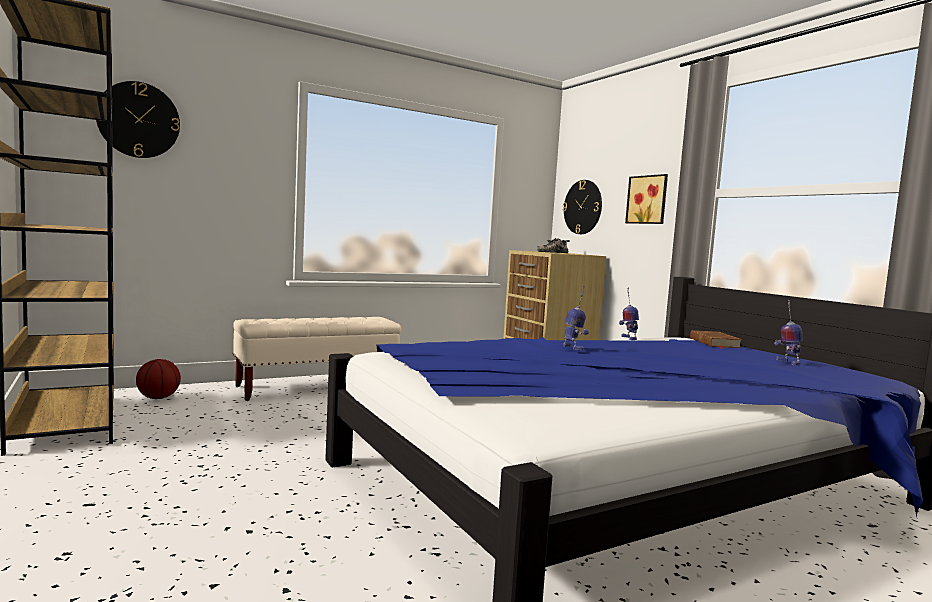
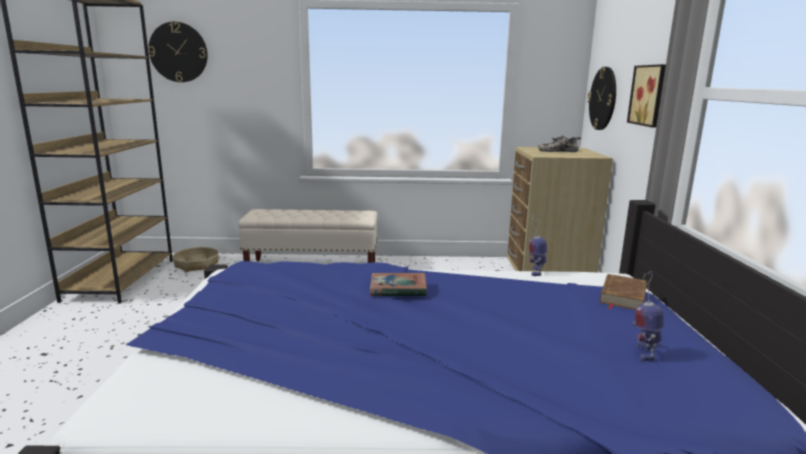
camera: 30 degrees right, 10 degrees up
basketball [136,359,181,399] -> basket [172,247,219,272]
toy robot [563,286,589,351] -> book [370,273,427,296]

